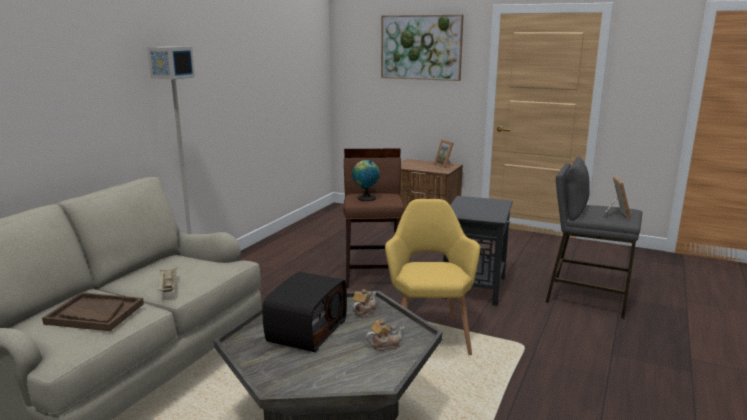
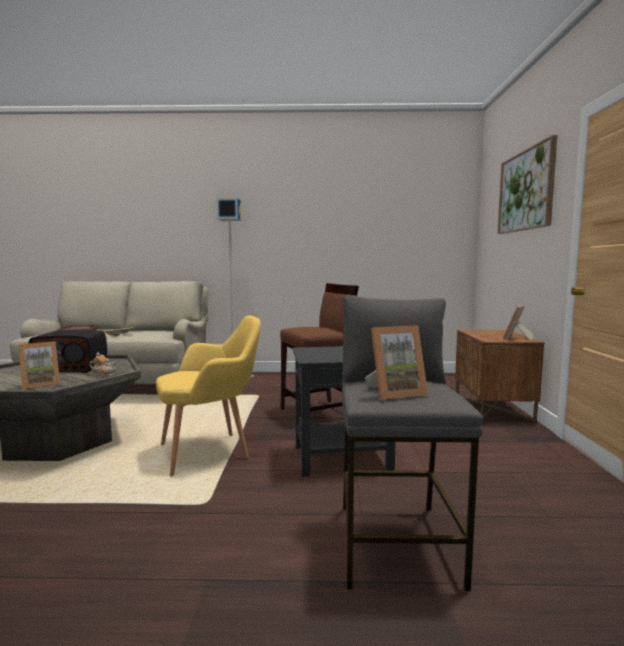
camera: 65 degrees right, 10 degrees down
globe [352,160,380,201] -> none
teapot [366,319,405,351] -> picture frame [18,341,60,390]

